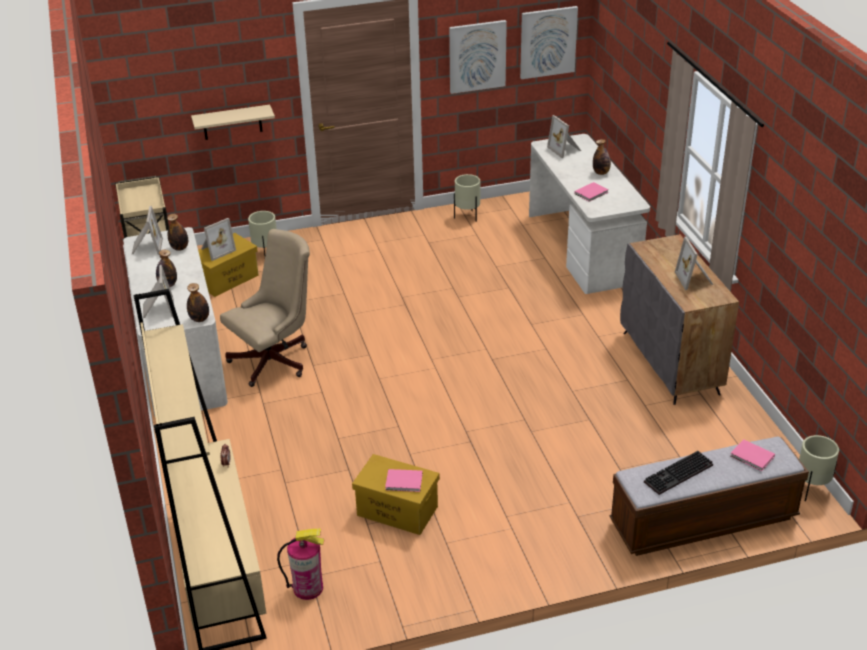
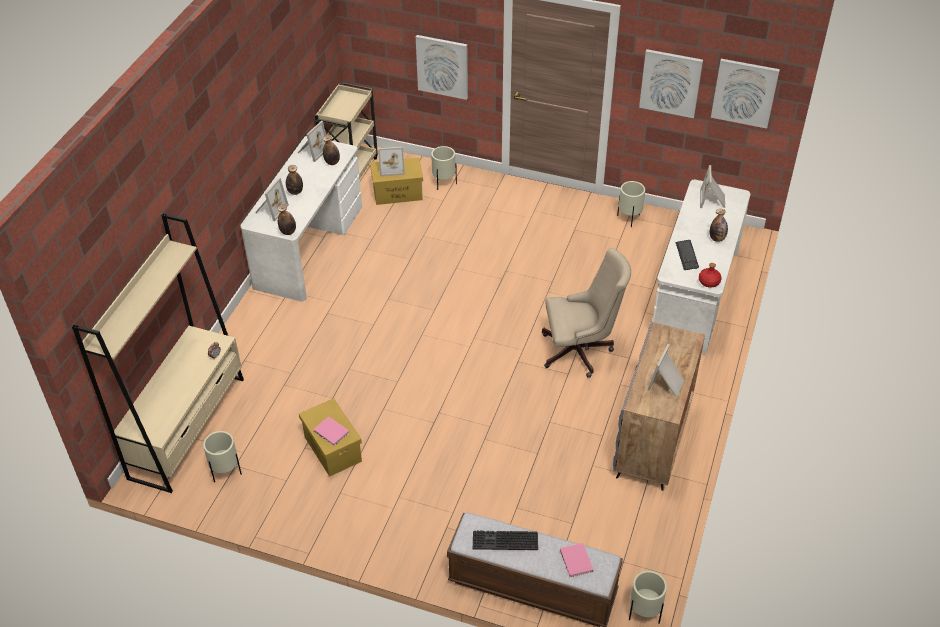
camera: 35 degrees right, 10 degrees up
beige shelf [191,104,275,140] -> picture [416,35,468,100]
beige office chair [220,229,310,387] -> beige office chair moved to [542,248,631,378]
fire extinguisher [277,529,325,600] -> beige planter [203,431,242,482]
pink book [575,182,609,202] -> keyboard [676,240,699,270]
none -> red bottle [699,263,721,288]

